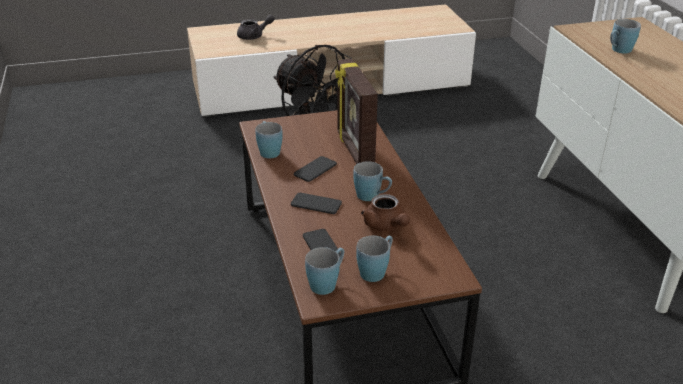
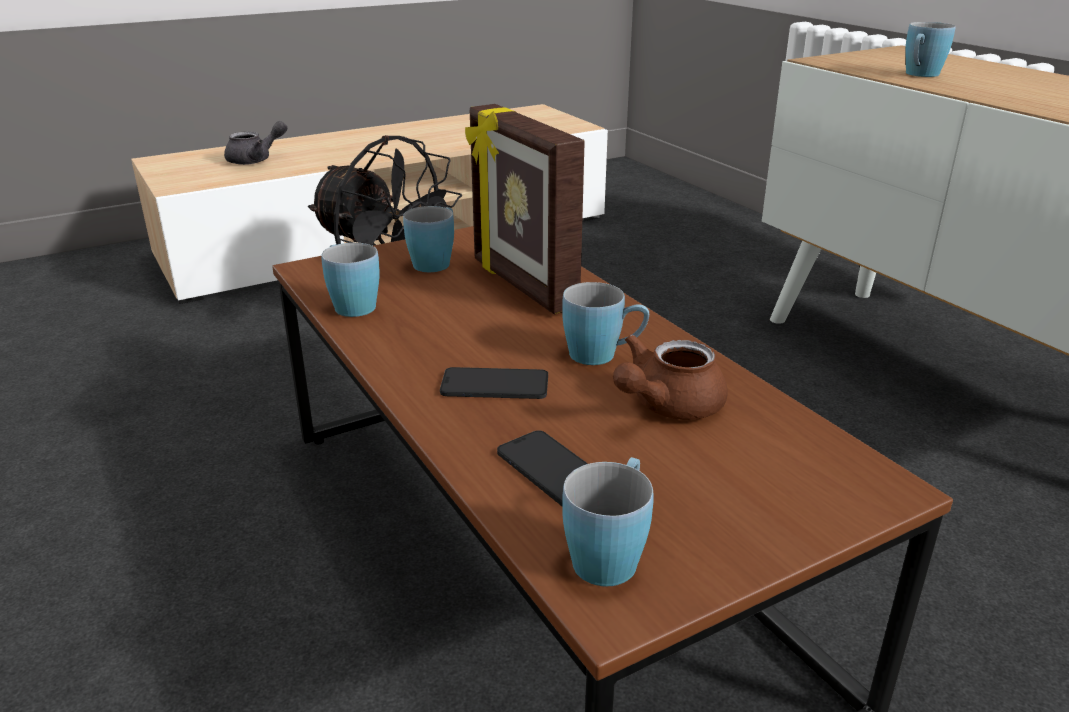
camera: 15 degrees left, 5 degrees down
phone [294,156,337,182] -> none
blue mug [356,236,393,282] -> blue mug moved to [403,206,454,272]
brown teapot [361,194,410,231] -> brown teapot turned 90 degrees clockwise [613,334,728,420]

